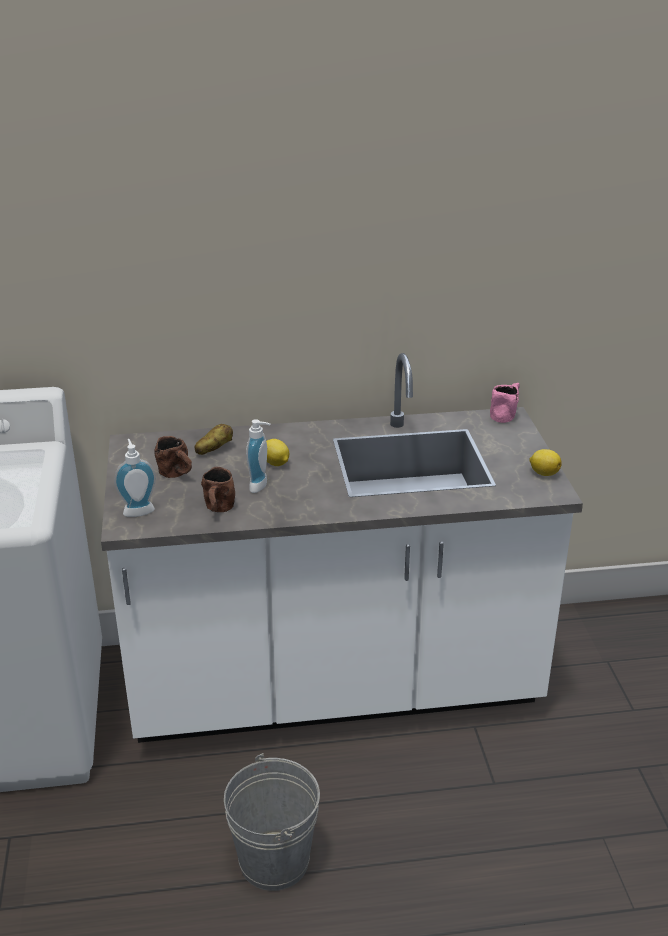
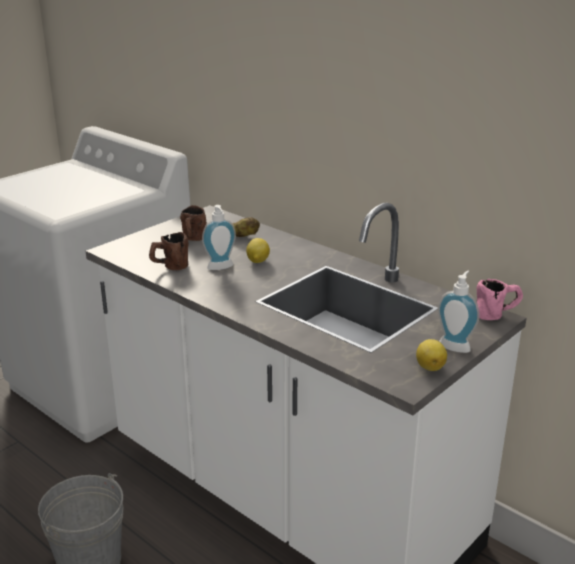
camera: 50 degrees right, 5 degrees down
soap dispenser [114,439,156,517] -> soap dispenser moved to [438,270,479,353]

